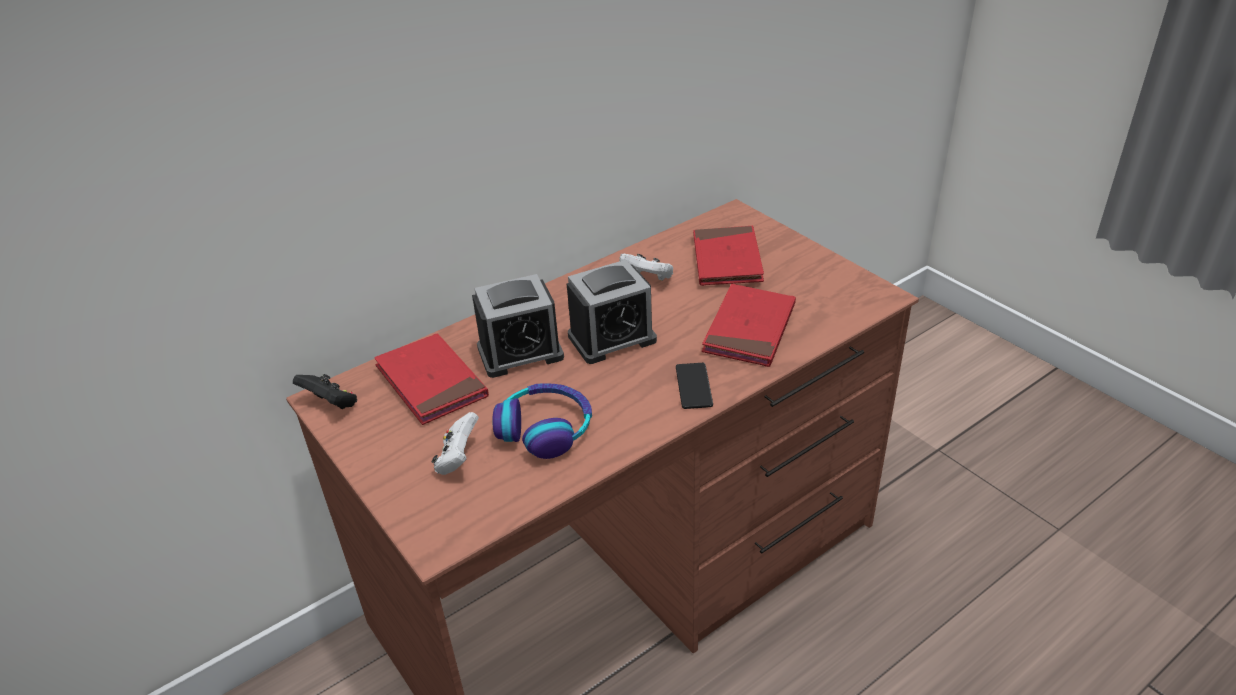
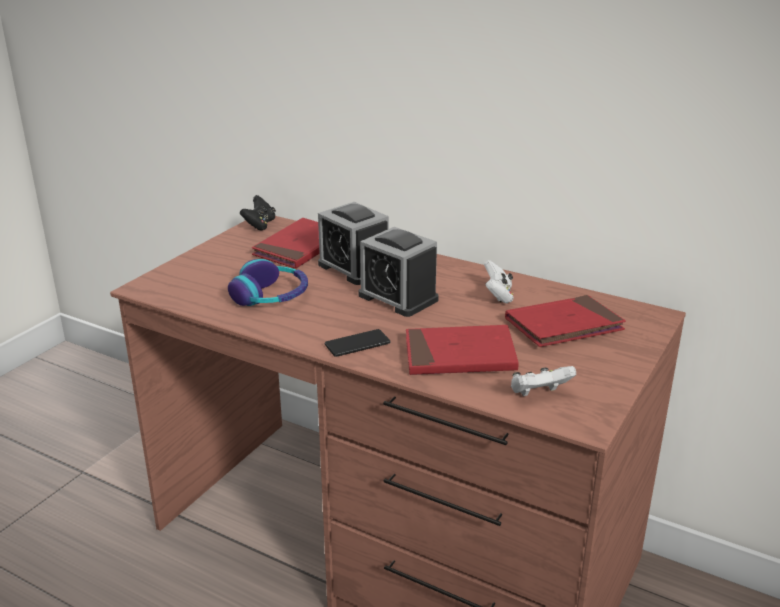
camera: 65 degrees right, 10 degrees down
white game controller [432,412,479,475] -> white game controller moved to [511,366,576,396]

